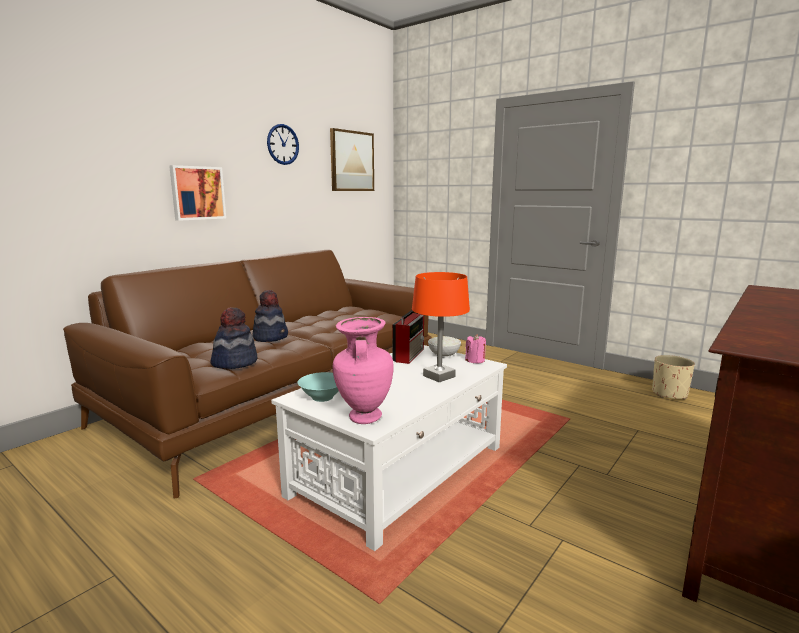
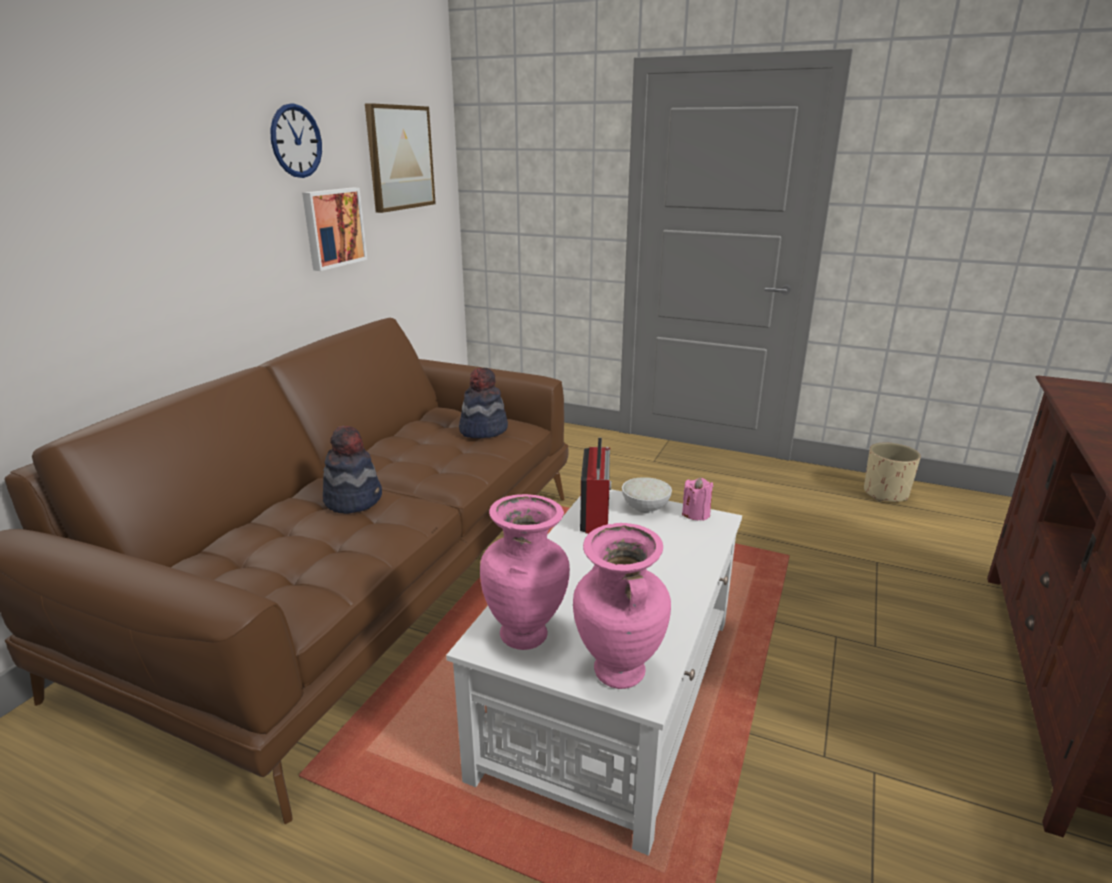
camera: 15 degrees left, 10 degrees up
picture [169,165,226,221] -> picture moved to [302,188,367,271]
hat [210,307,257,369] -> hat moved to [459,368,508,438]
turquoise bowl [297,372,339,402] -> pink vase [480,494,570,650]
orange table lamp [412,272,470,382] -> none

